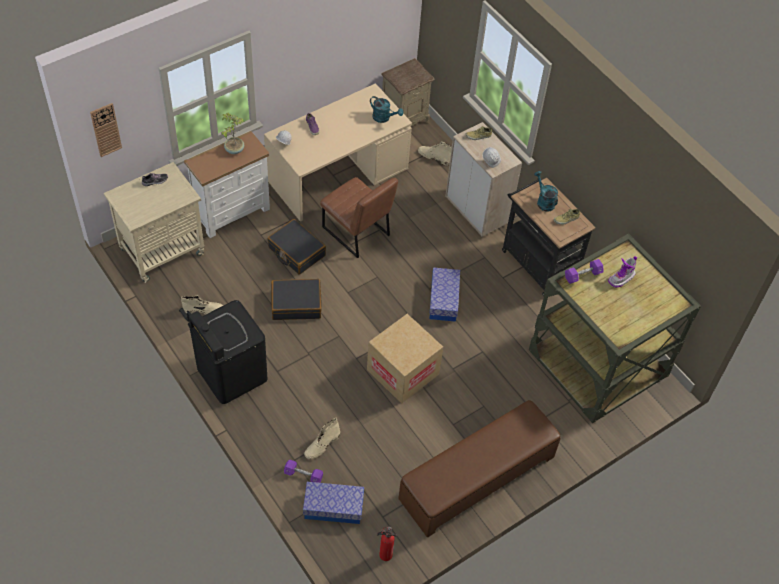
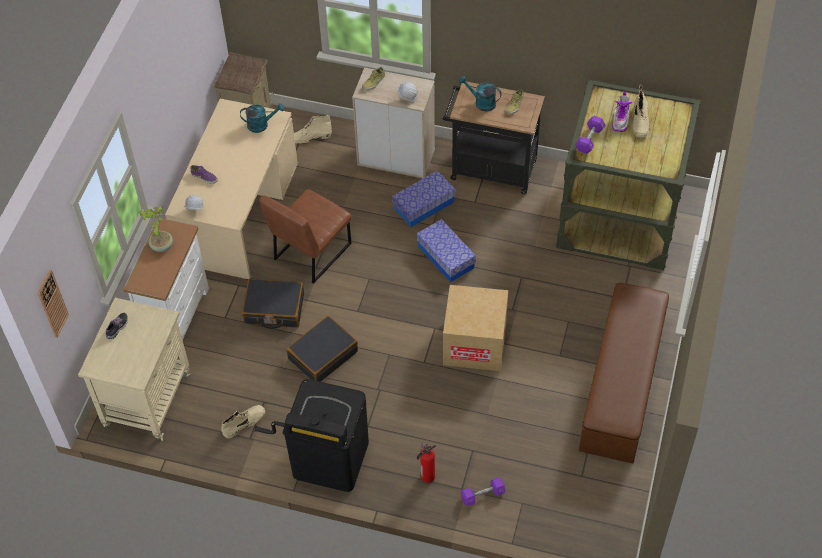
camera: 35 degrees left, 0 degrees up
storage box [303,482,364,524] -> storage box moved to [392,170,456,227]
beige boot [304,418,340,460] -> beige boot moved to [633,85,649,137]
brown chair [320,177,398,258] -> brown chair turned 120 degrees clockwise [259,190,352,284]
fire extinguisher [377,527,397,561] -> fire extinguisher moved to [417,443,436,483]

